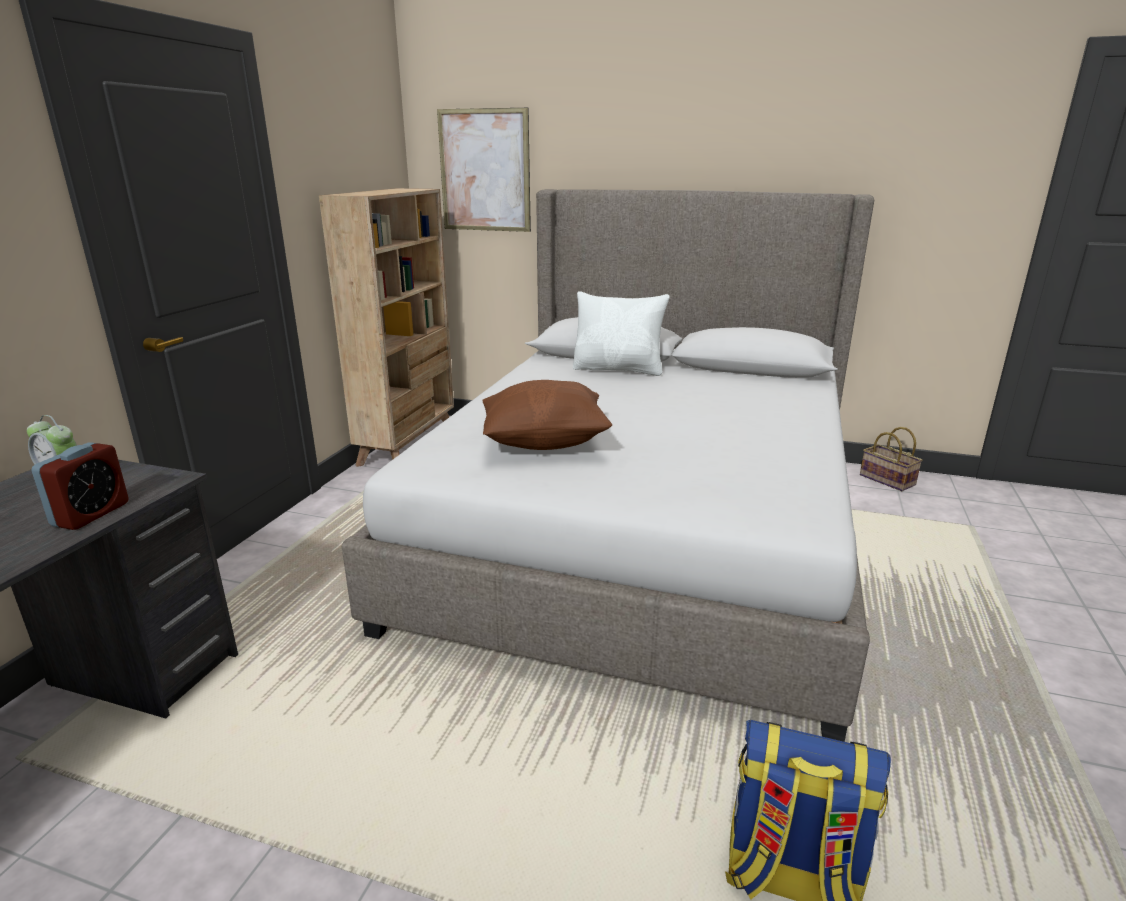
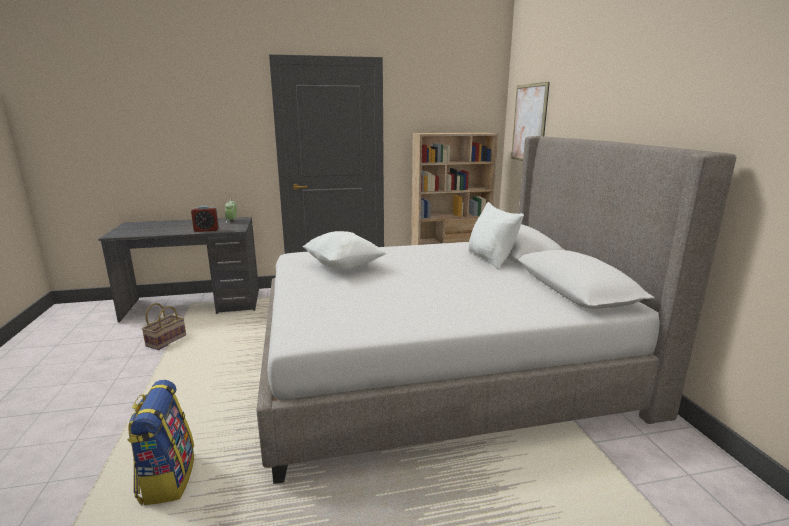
camera: 60 degrees right, 5 degrees down
brown pillow [482,380,612,450] -> white pillow [303,231,386,270]
basket [860,427,923,491] -> basket moved to [141,303,186,350]

